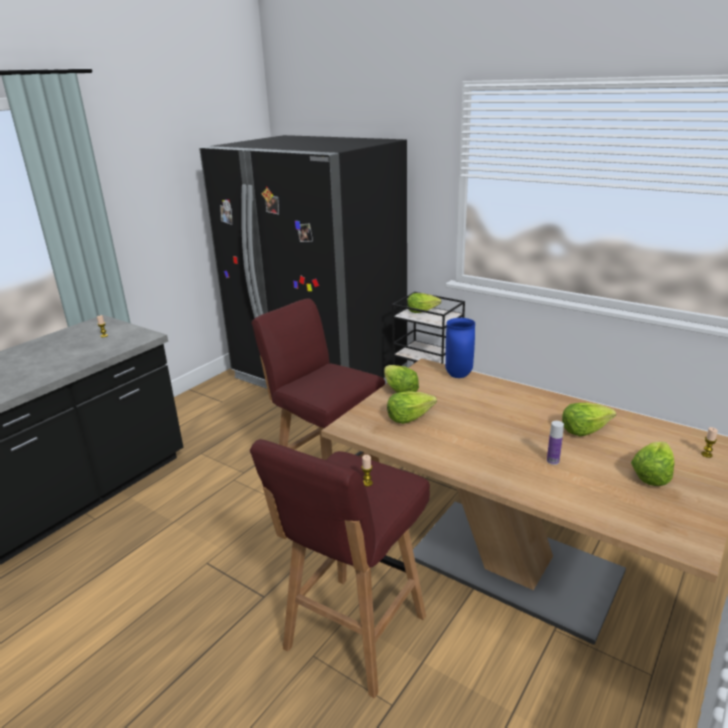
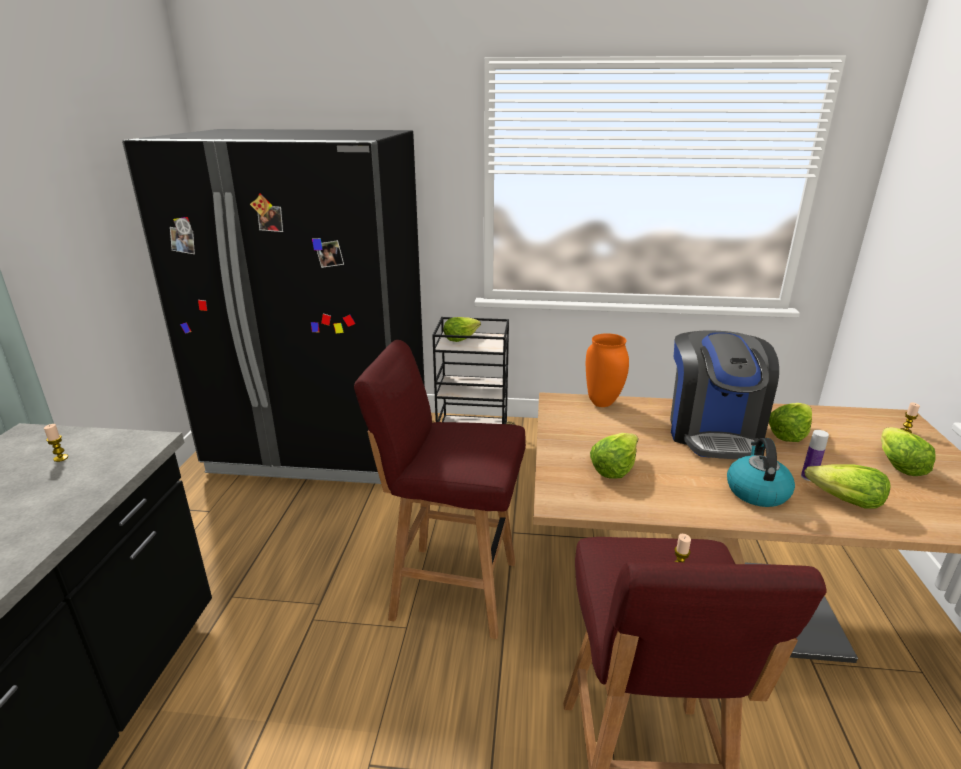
camera: 30 degrees left, 0 degrees up
lettuce [384,365,419,393] -> lettuce moved to [805,464,891,509]
blue vase [445,318,475,378] -> orange vase [586,333,629,407]
none -> coffee machine [670,330,779,459]
none -> kettle [727,437,795,507]

